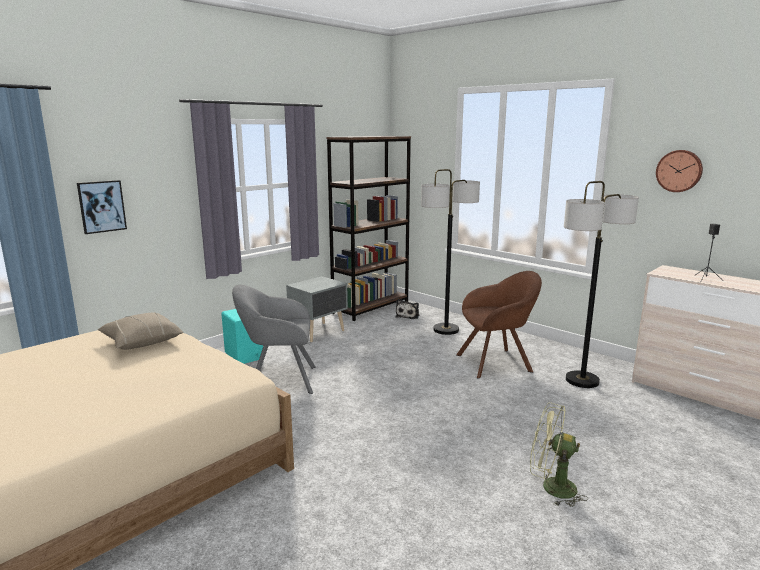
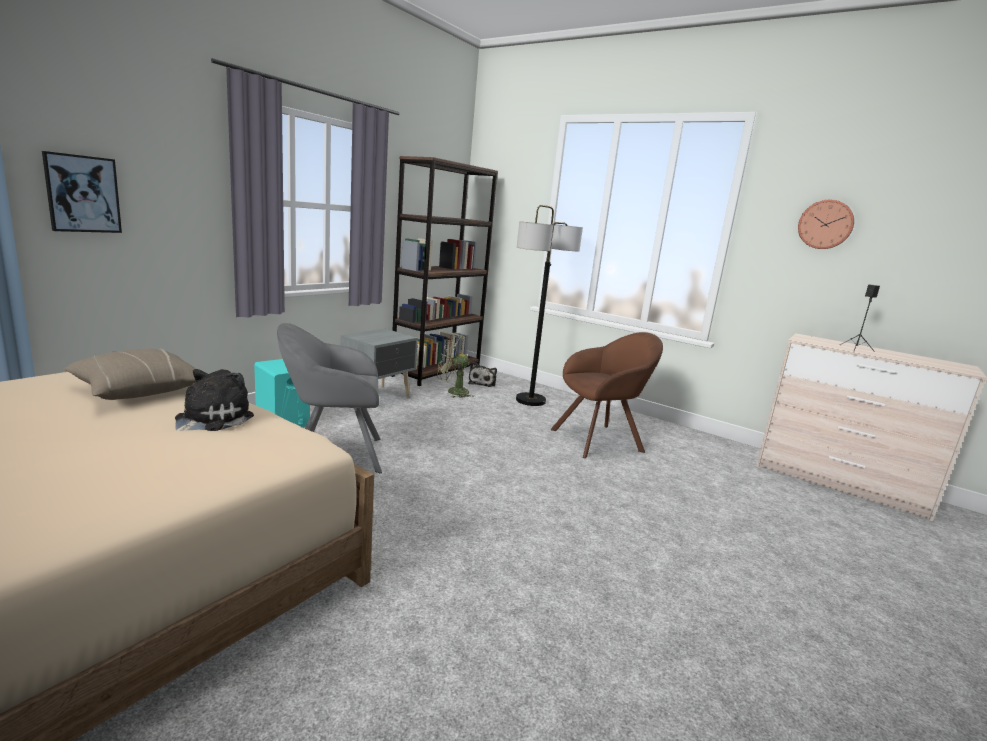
camera: 10 degrees left, 0 degrees up
green fan [530,402,588,507] -> green fan moved to [437,334,474,398]
floor lamp [564,181,639,388] -> none
none -> plush toy [175,369,254,431]

